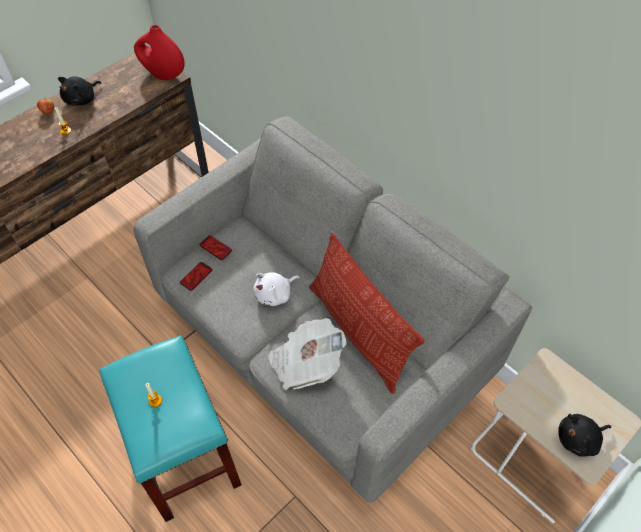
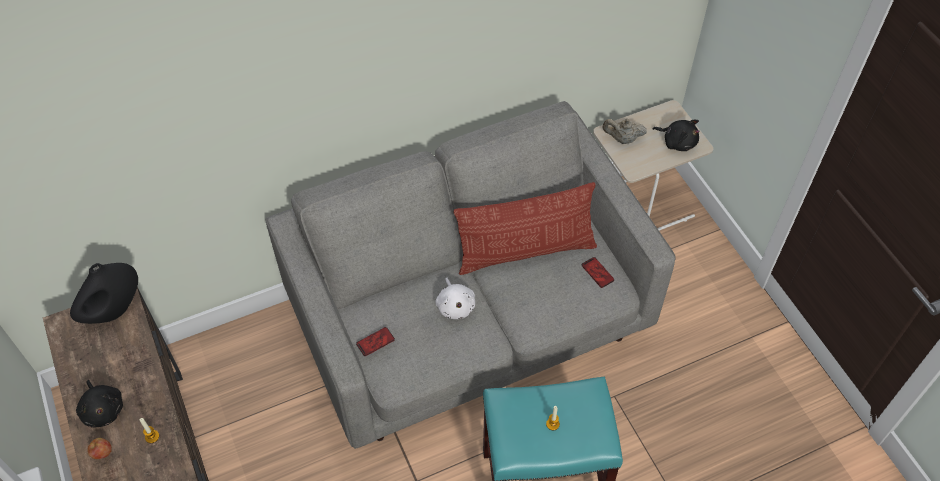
camera: 70 degrees left, 0 degrees up
red vase [134,25,185,80] -> black vase [70,263,138,324]
phone [180,262,212,291] -> phone moved to [582,257,614,288]
newspaper [268,318,347,390] -> none
black plush toy [558,414,611,457] -> black plush toy turned 60 degrees counterclockwise [653,119,699,151]
none -> beige teapot [603,119,647,144]

